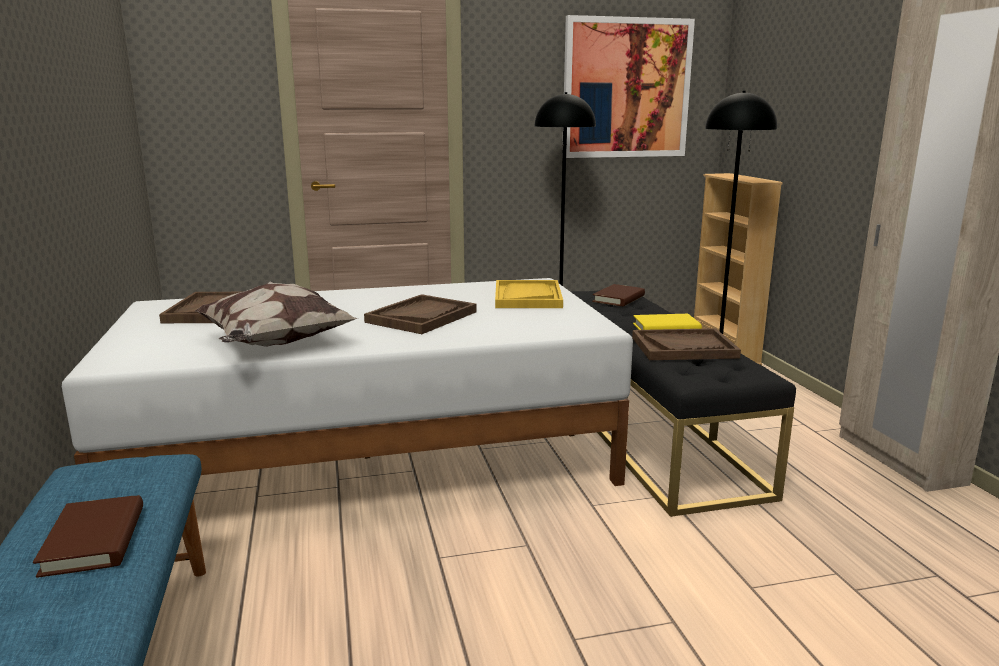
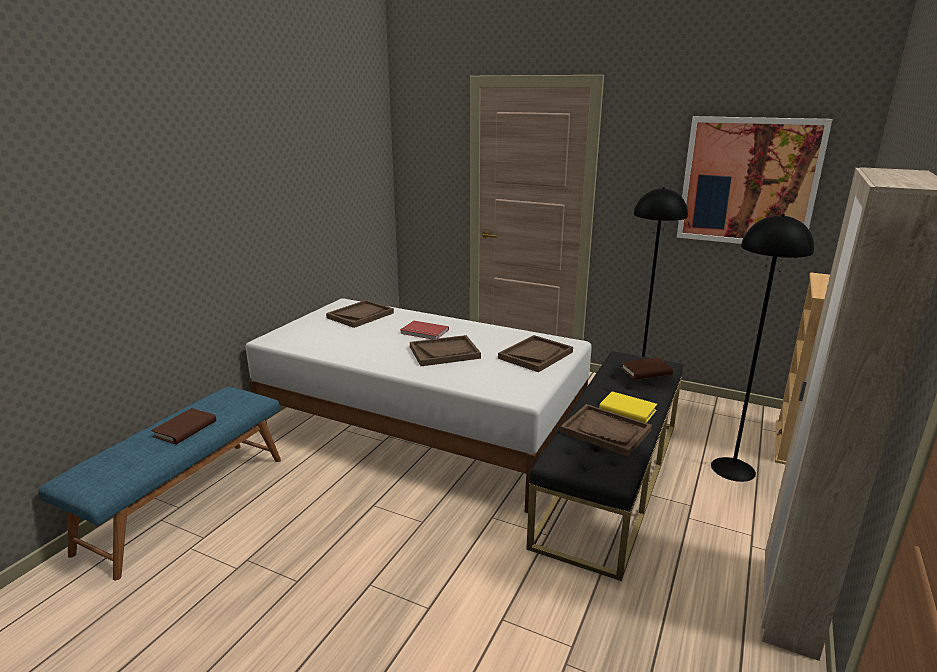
camera: 40 degrees right, 5 degrees up
pillow [195,281,358,347] -> none
yellow tray [495,280,563,308] -> brown tray [498,335,573,372]
none -> red book [400,321,449,339]

